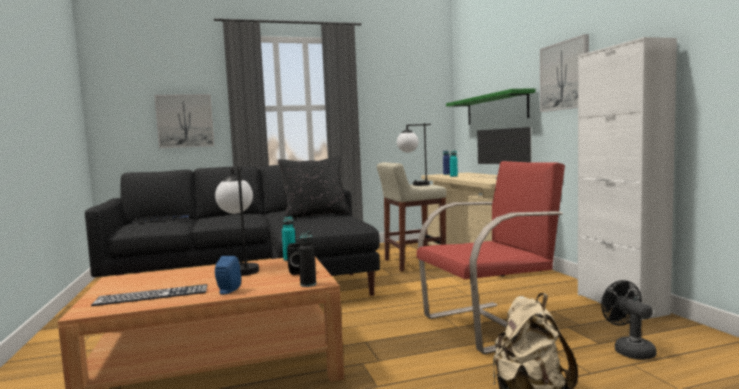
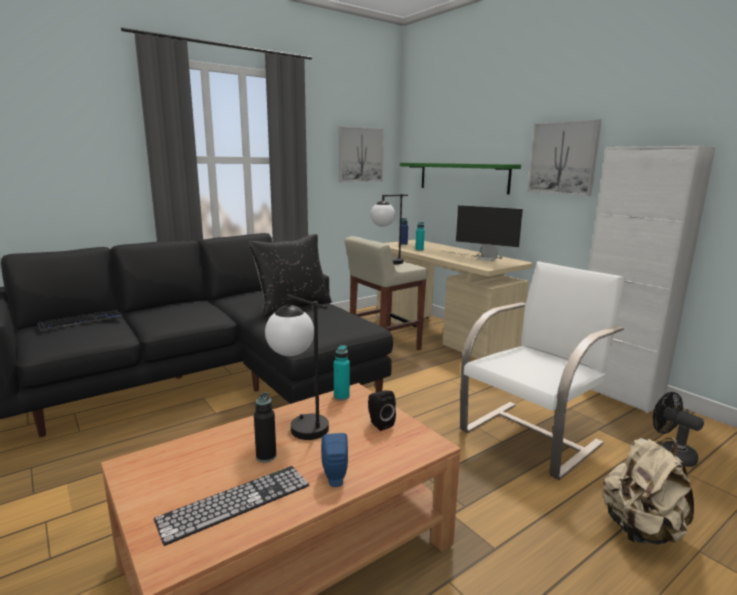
camera: 20 degrees left, 10 degrees up
picture [154,94,214,148] -> picture moved to [339,126,384,182]
black bottle [298,231,316,287] -> black bottle moved to [254,392,276,462]
red armchair [417,161,565,354] -> white armchair [460,261,625,480]

